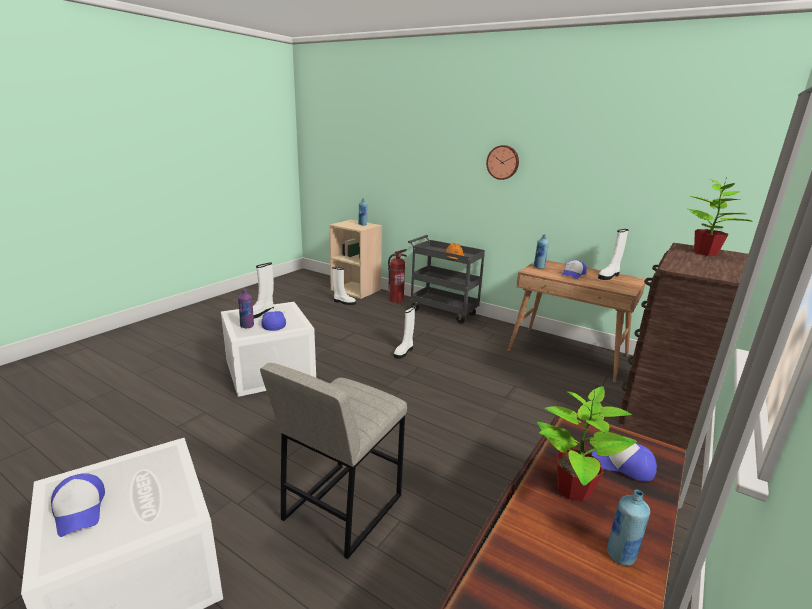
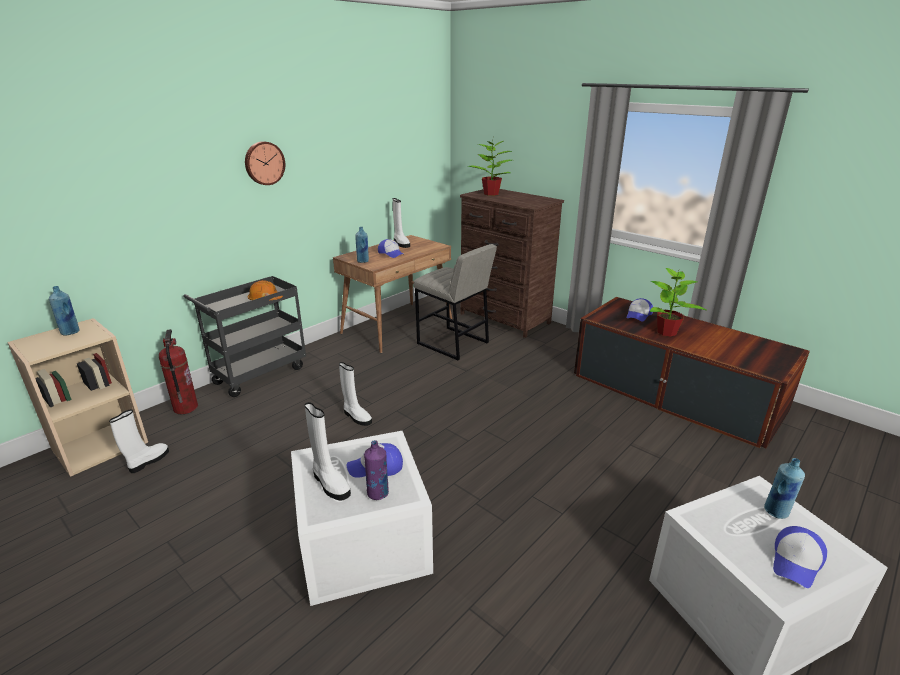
camera: 80 degrees left, 5 degrees up
cap [51,473,105,537] -> cap turned 150 degrees clockwise [773,526,827,588]
grey chair [260,363,407,559] -> grey chair moved to [414,244,497,360]
blue bottle [607,489,650,566] -> blue bottle moved to [764,458,805,519]

